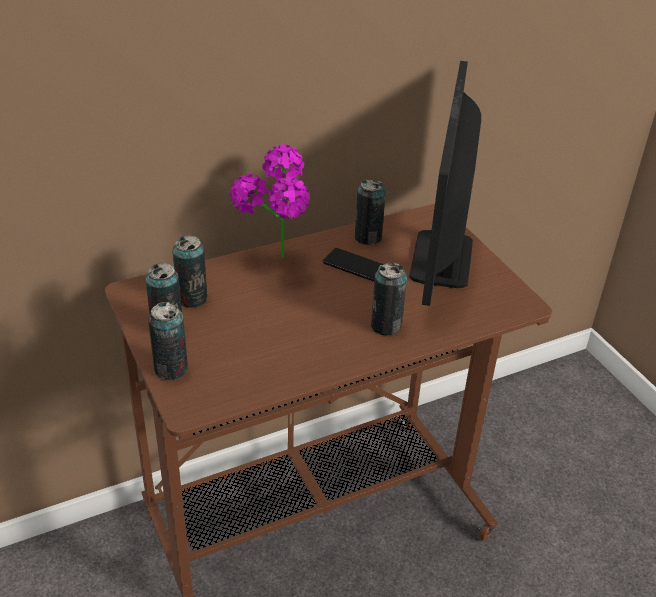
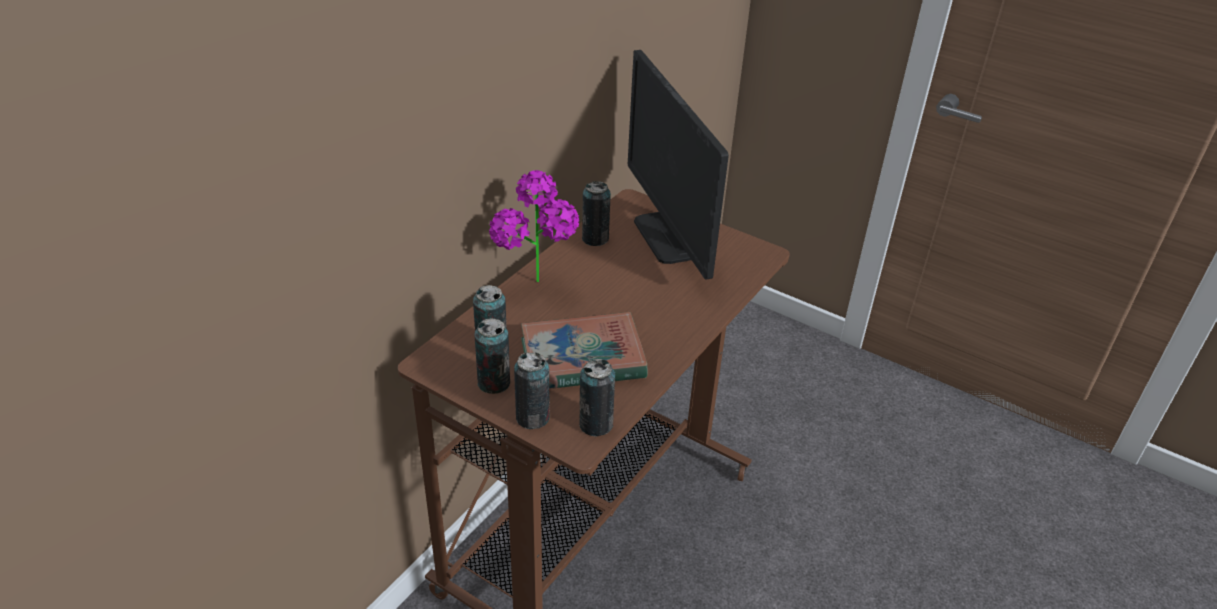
camera: 30 degrees left, 0 degrees up
phone [322,248,383,282] -> none
can [371,262,407,336] -> can moved to [579,359,615,437]
none -> book [521,312,647,389]

